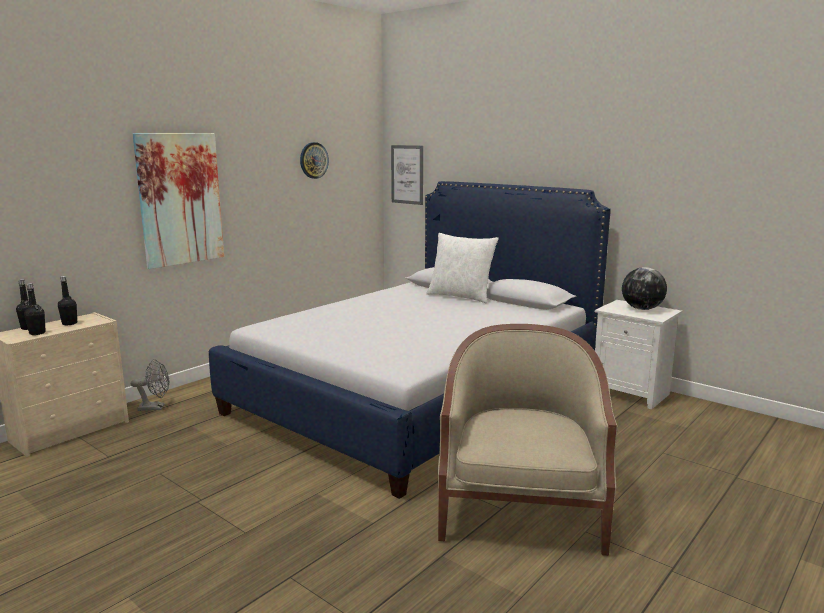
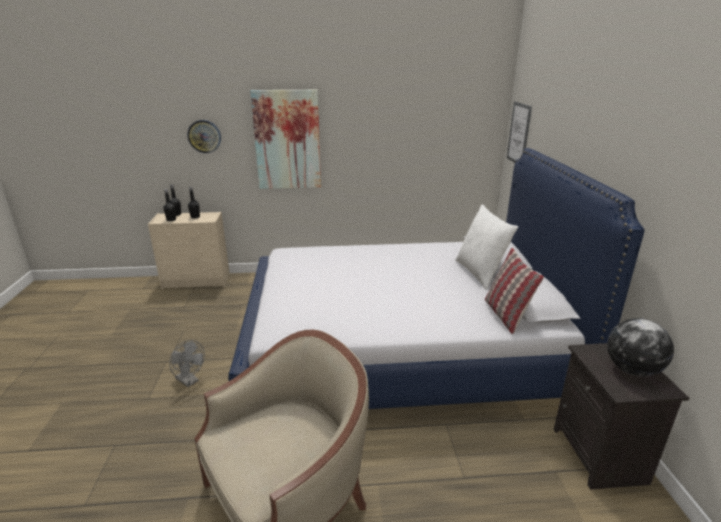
camera: 45 degrees right, 10 degrees up
grey fan [131,359,169,411] -> grey fan moved to [169,340,205,387]
wall clock [300,142,329,179] -> wall clock moved to [187,120,221,153]
white nightstand [595,300,682,410] -> black nightstand [554,343,689,490]
none -> pillow [485,248,544,334]

